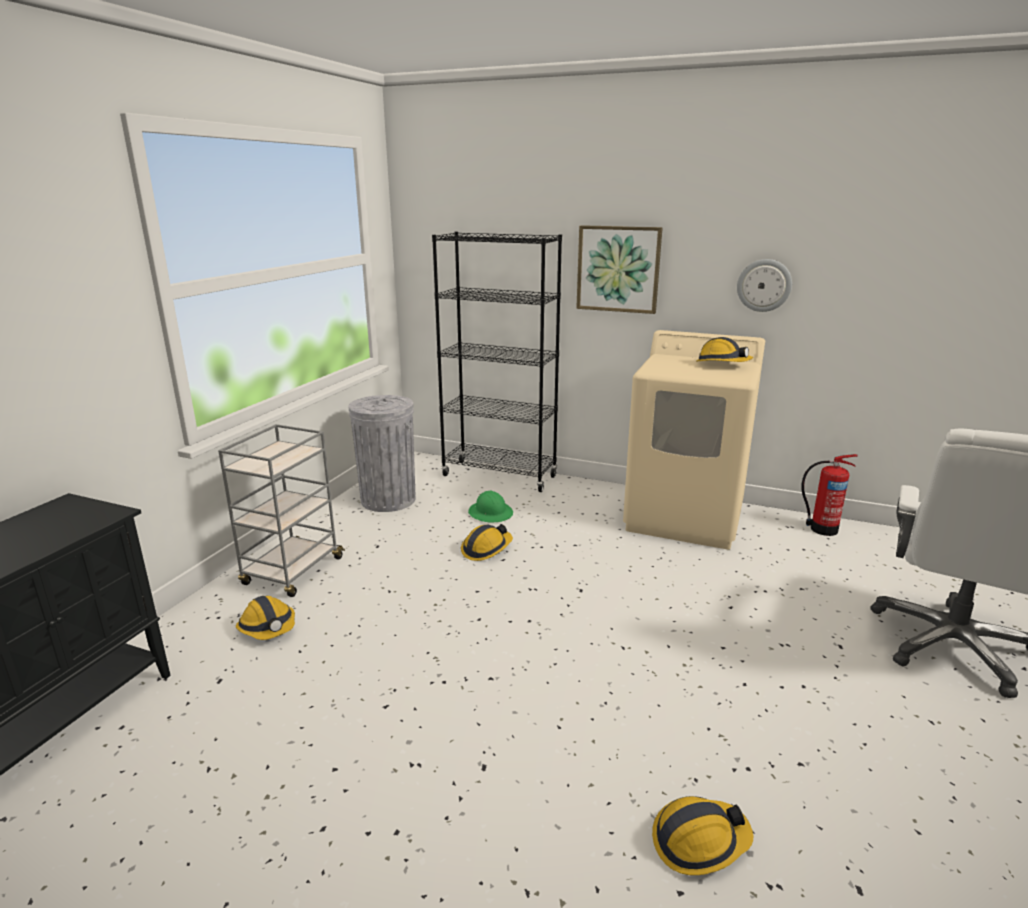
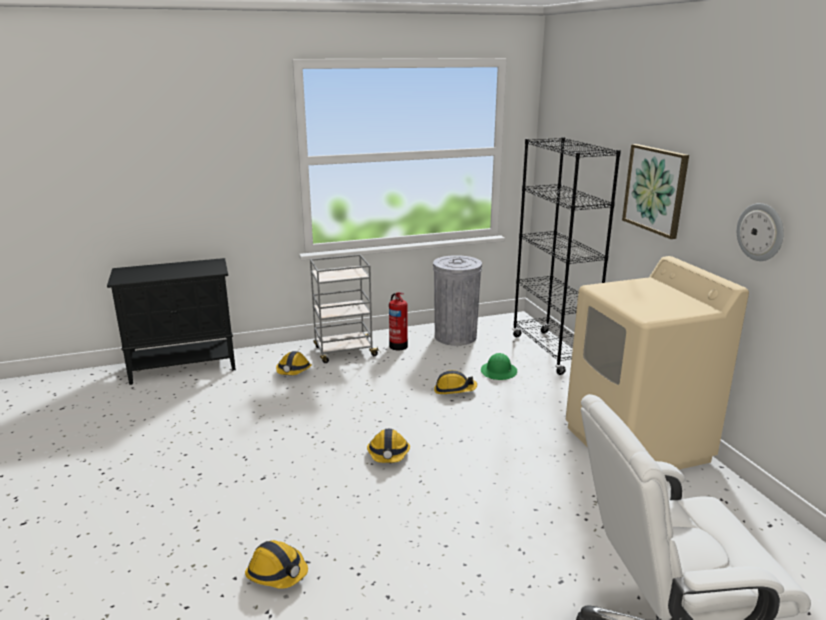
camera: 50 degrees right, 0 degrees up
hard hat [696,337,753,362] -> hard hat moved to [367,429,410,463]
fire extinguisher [801,454,858,536] -> fire extinguisher moved to [389,292,408,350]

